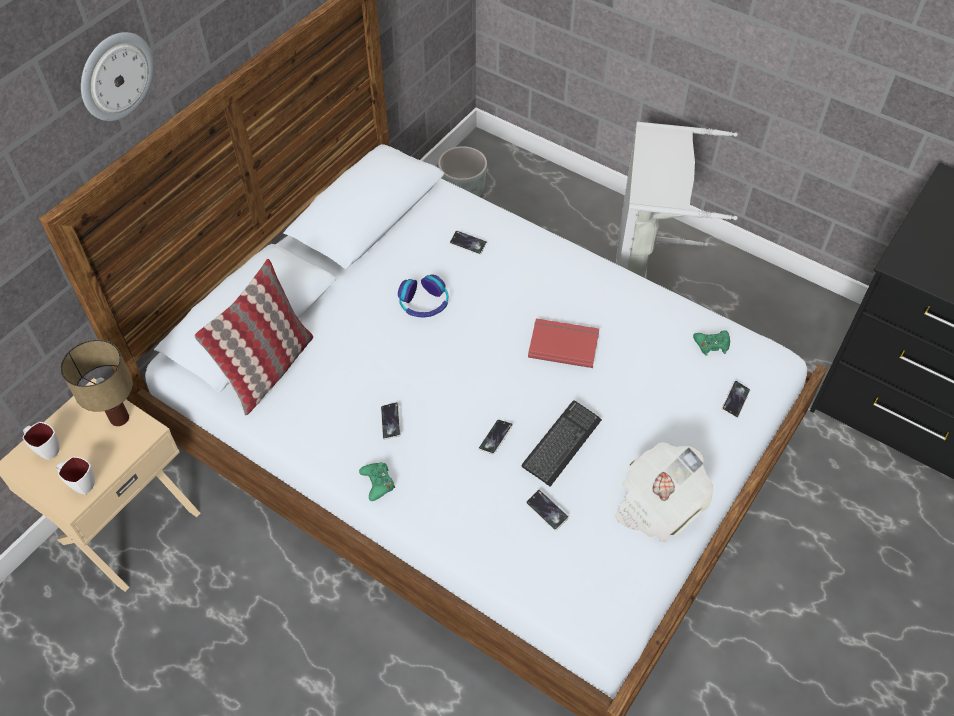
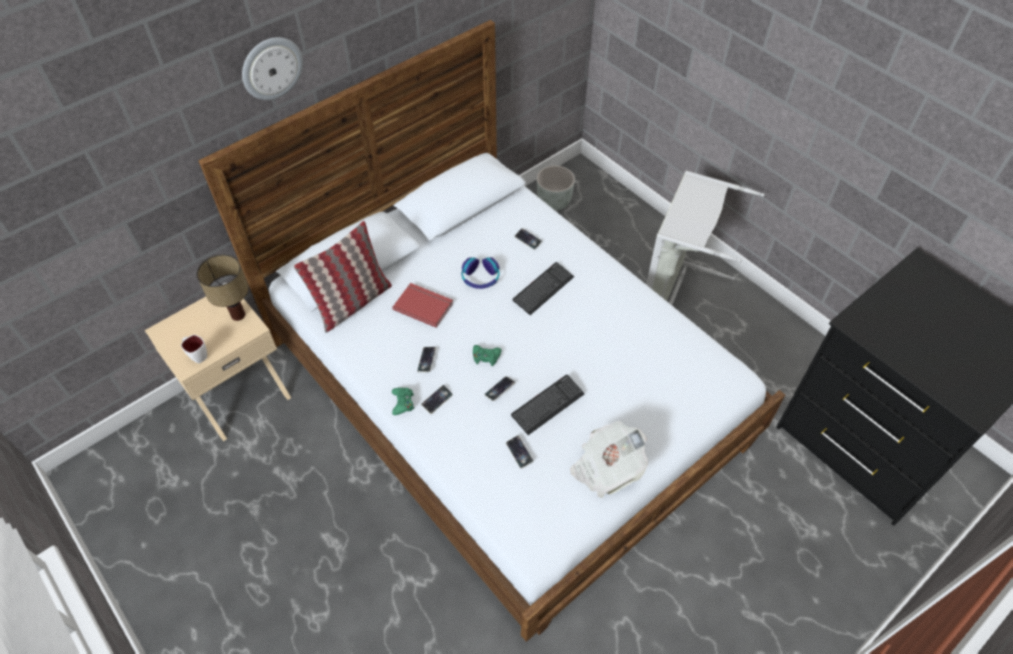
camera: 15 degrees right, 0 degrees up
white mug [22,422,60,460] -> none
red book [528,318,599,368] -> red book moved to [393,283,453,328]
green game controller [693,330,730,356] -> green game controller moved to [473,345,502,366]
phone [722,381,750,418] -> phone moved to [421,385,453,414]
none -> keyboard [512,262,574,315]

